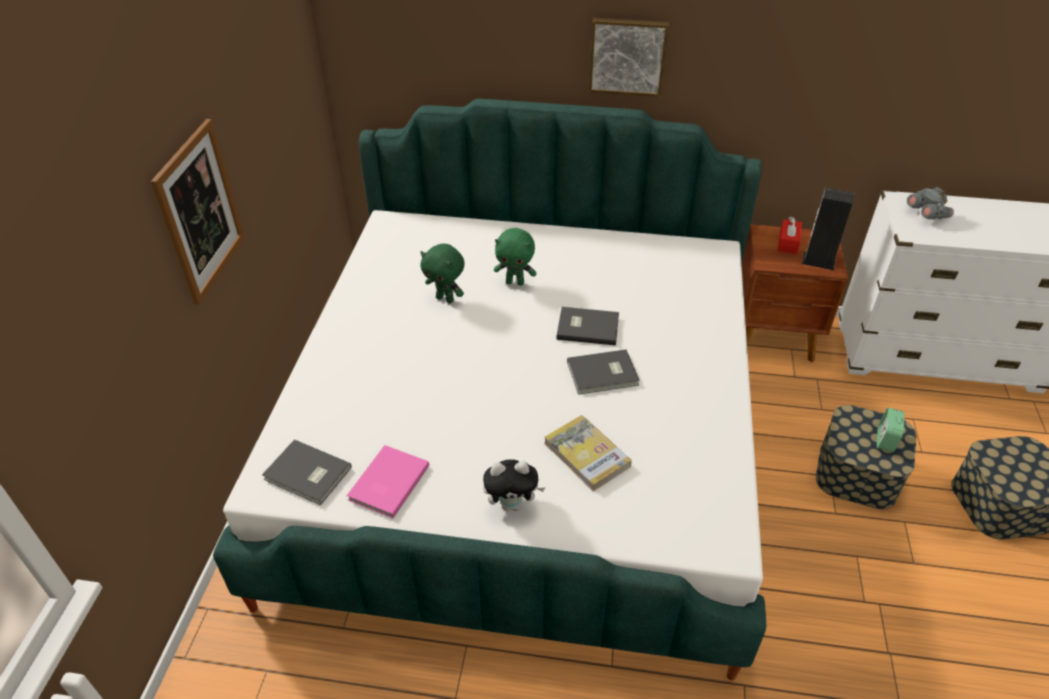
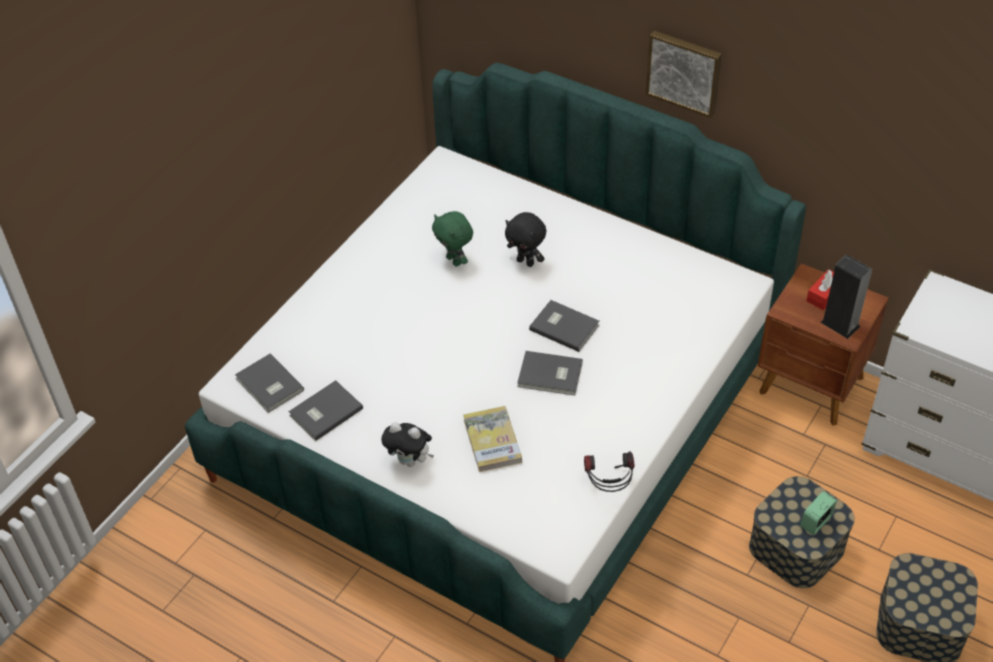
camera: 25 degrees right, 5 degrees up
picture [151,119,245,305] -> none
pink book [347,445,430,518] -> grey book [289,380,363,441]
green plush toy [494,228,536,286] -> black plush toy [505,212,546,267]
grey binoculars [907,187,954,219] -> none
none -> headphones [584,451,634,492]

